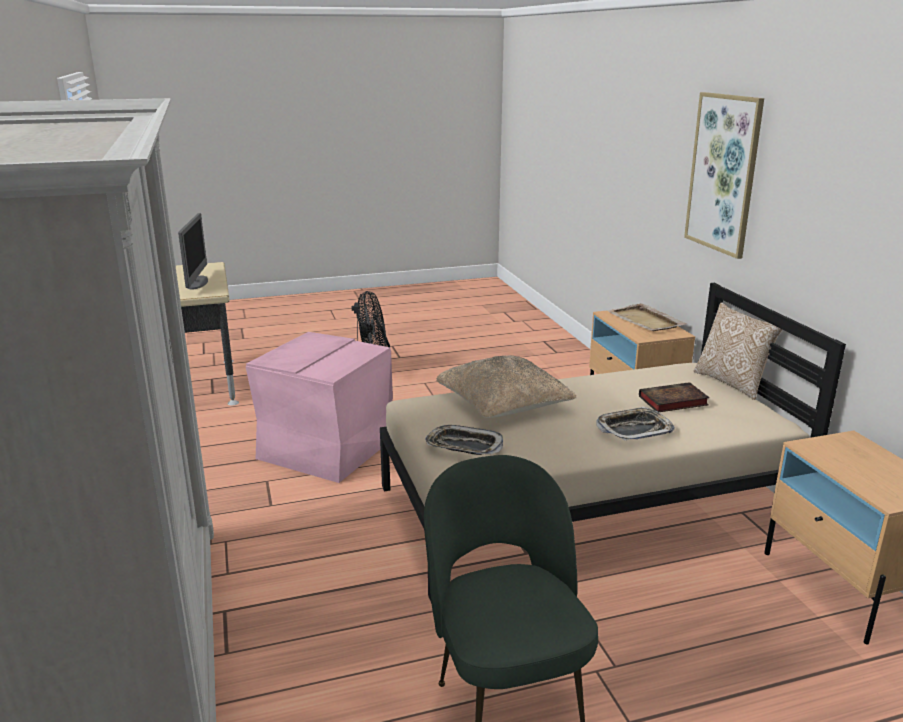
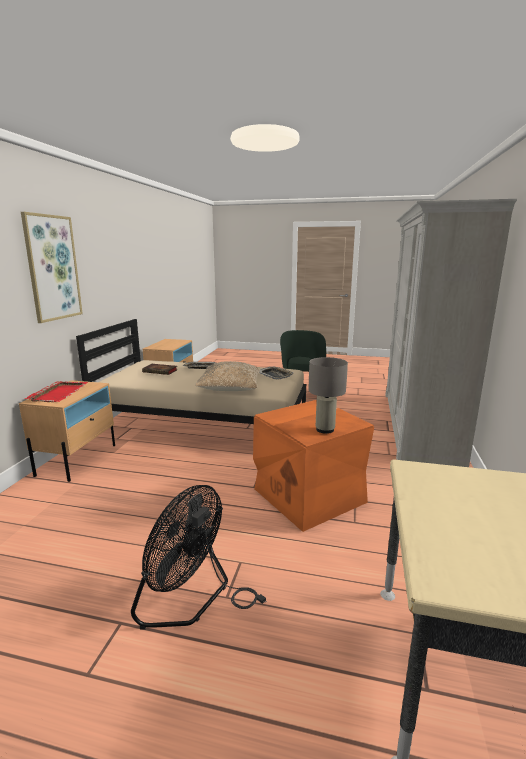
camera: 150 degrees left, 5 degrees down
monitor [178,213,208,290] -> none
pink storage box [245,332,393,483] -> orange storage box [253,400,374,532]
beige tray [606,303,687,331] -> red tray [25,381,88,402]
pillow [693,303,783,400] -> none
none -> grey table lamp [309,357,348,434]

